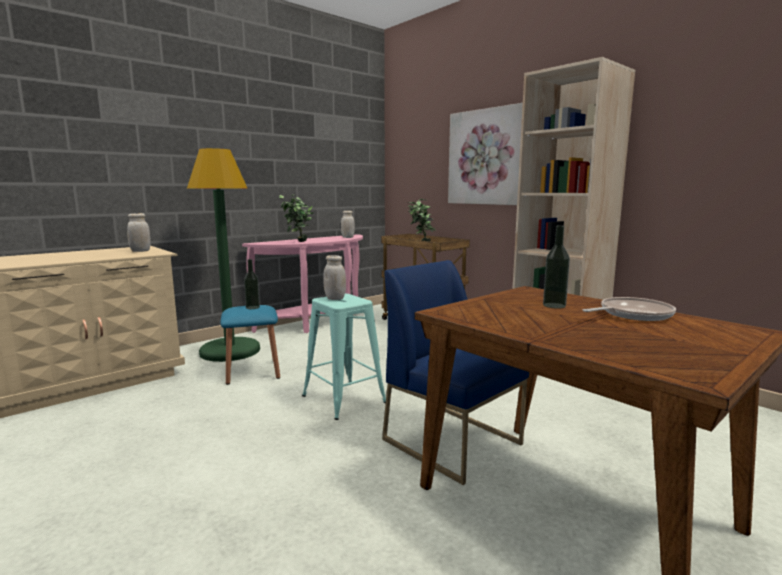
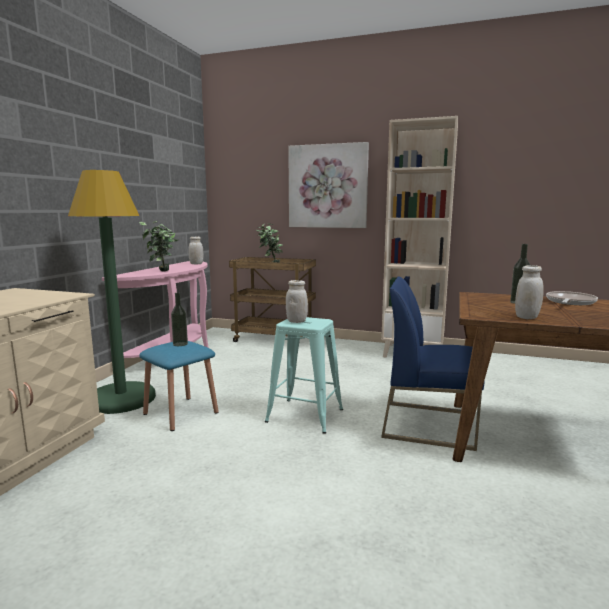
camera: 30 degrees left, 0 degrees up
white jar [127,213,151,252] -> white jar moved to [515,265,544,319]

